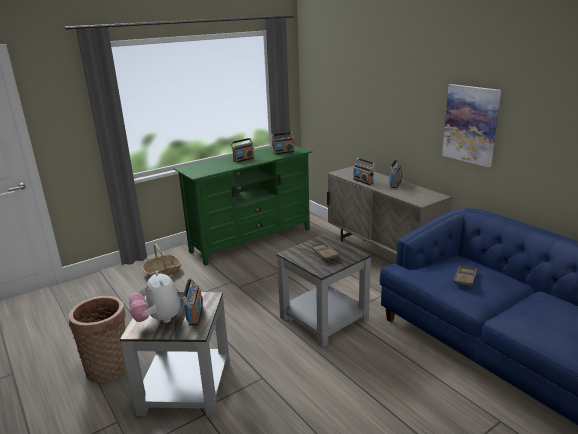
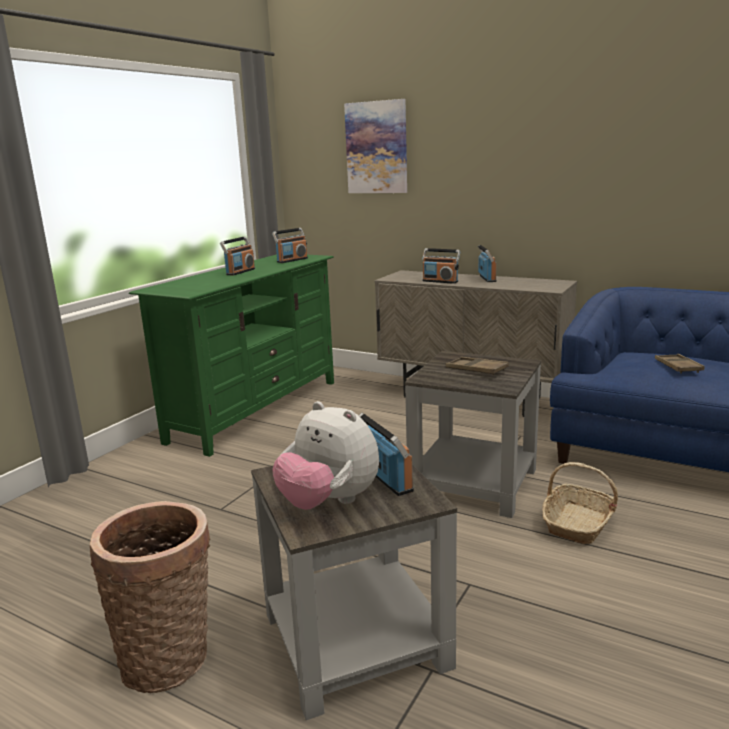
camera: 25 degrees left, 5 degrees down
basket [141,244,182,278] -> basket moved to [542,462,618,544]
picture [442,84,501,167] -> picture moved to [344,99,407,193]

